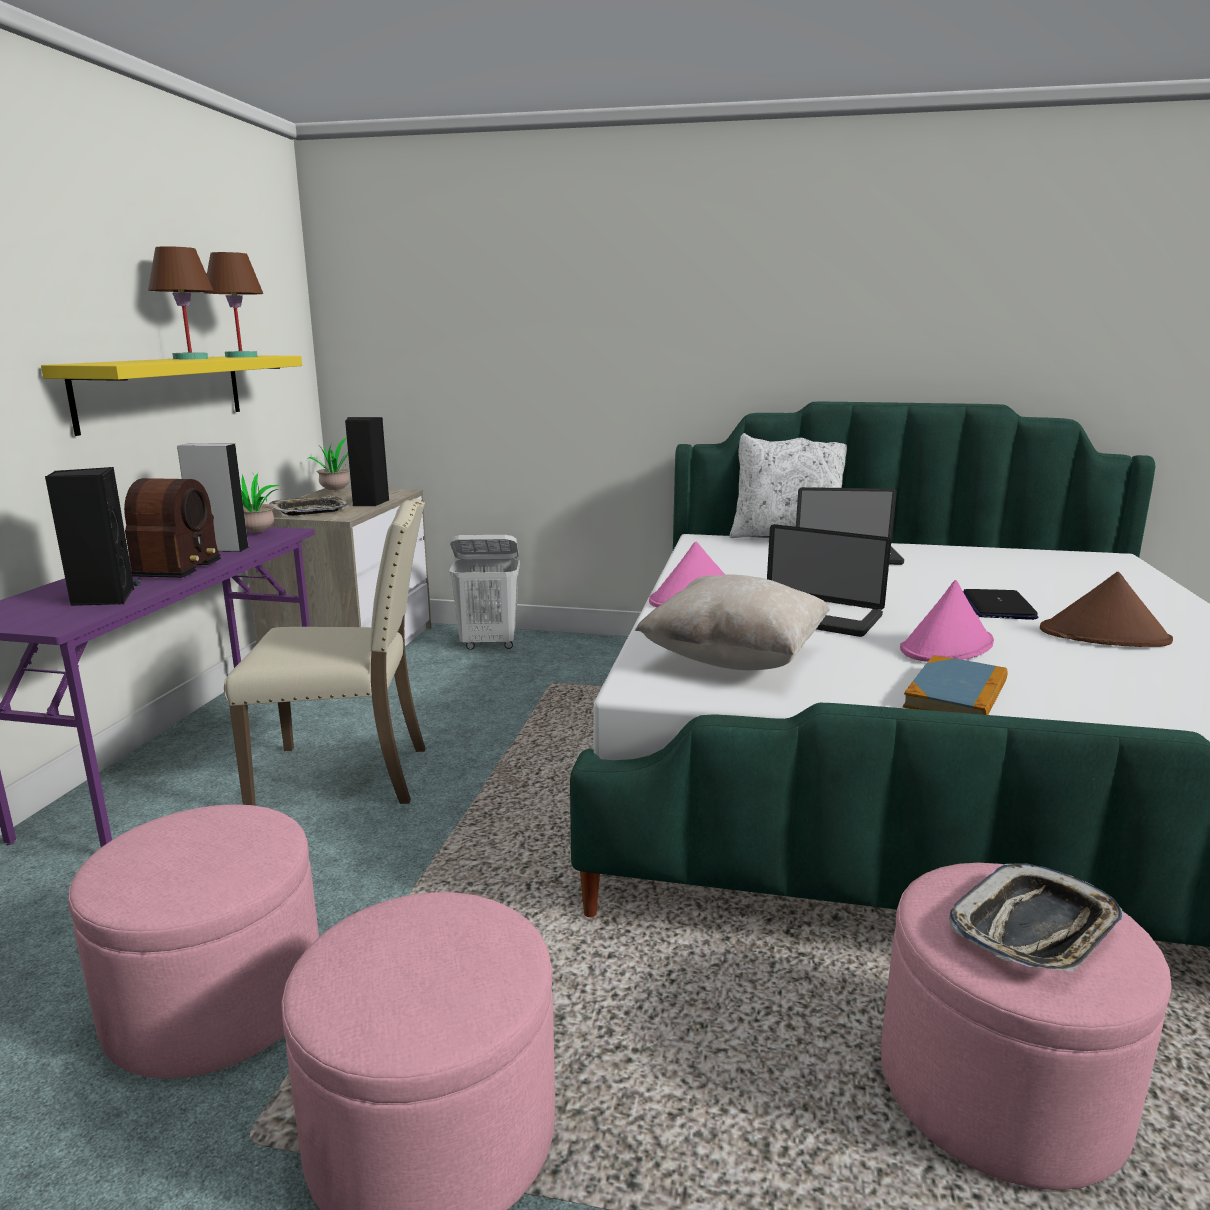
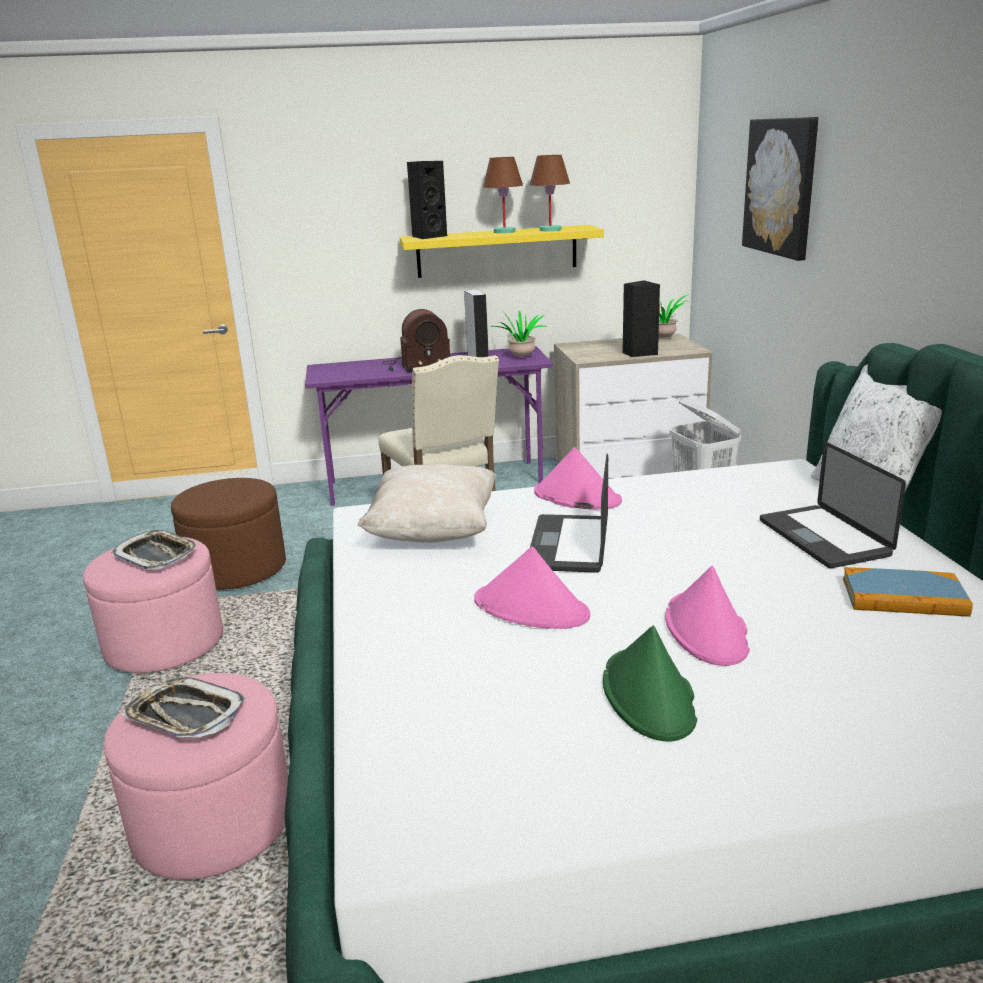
camera: 70 degrees right, 5 degrees up
black speaker [45,467,134,606] -> black speaker moved to [407,161,447,239]
pink ottoman [68,804,319,1079] -> brown ottoman [171,478,286,590]
tray [269,496,350,516] -> tray moved to [111,530,198,570]
book [903,655,1007,715] -> book moved to [843,567,973,617]
laptop [963,589,1038,620] -> pink hat [665,566,750,666]
brown hat [1040,572,1173,647] -> green hat [603,625,697,741]
none -> picture [742,117,818,261]

